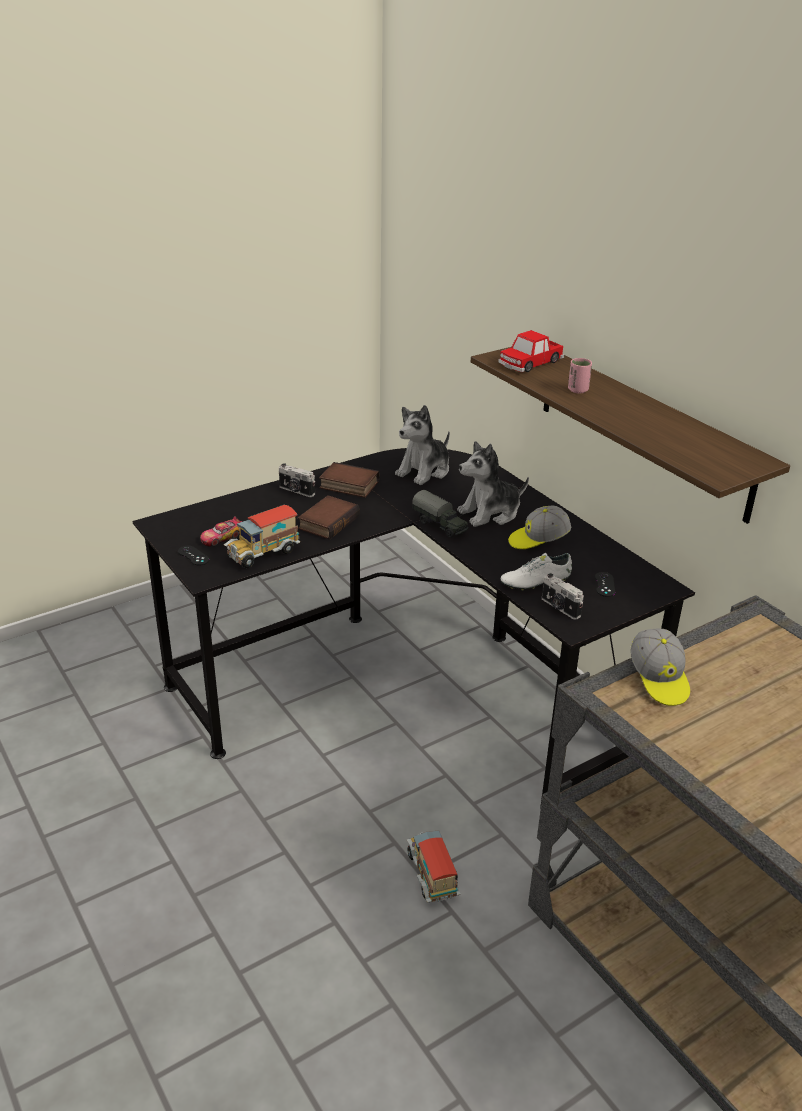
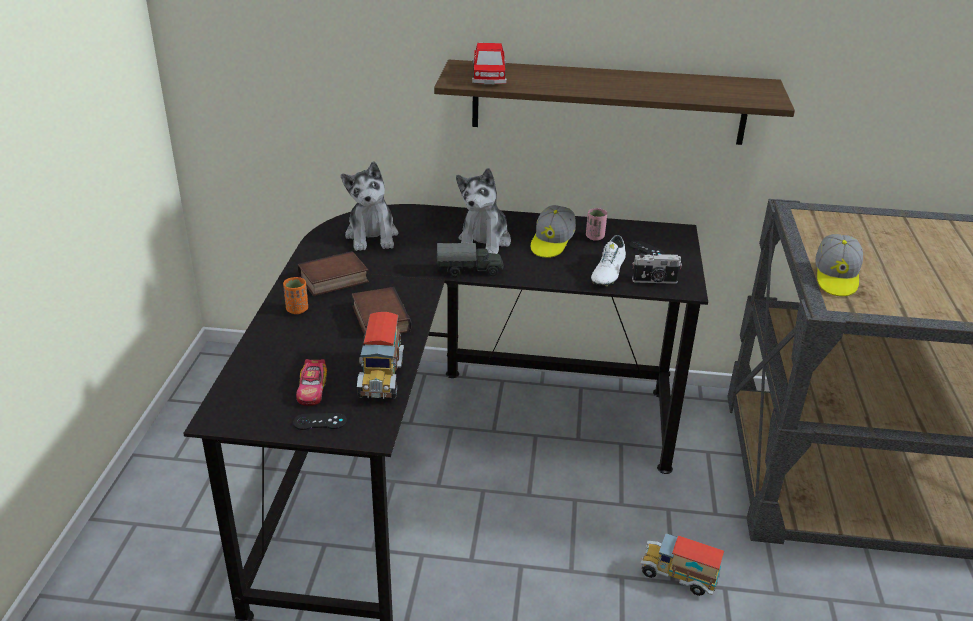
camera: 50 degrees left, 0 degrees up
camera [279,463,315,497] -> orange cup [283,277,308,314]
pink cup [568,358,592,393] -> pink cup moved to [586,208,607,241]
cap [631,628,690,706] -> cap turned 75 degrees clockwise [815,234,863,297]

